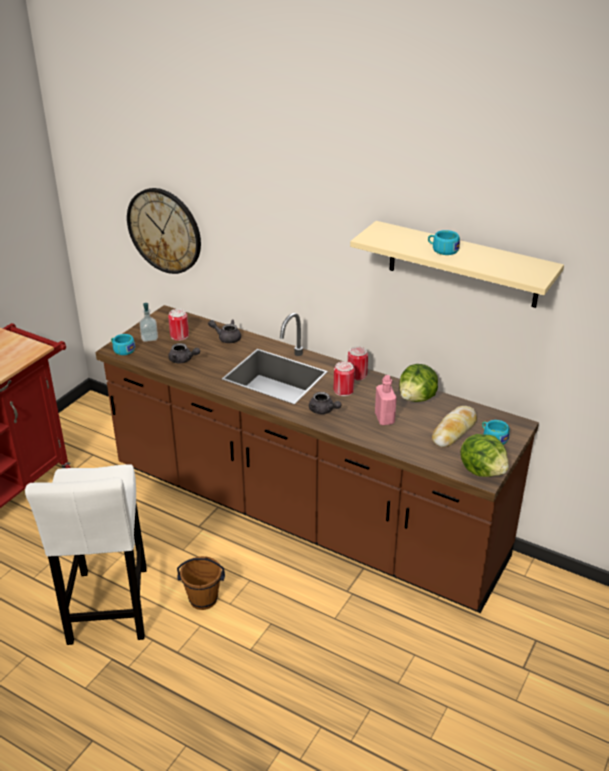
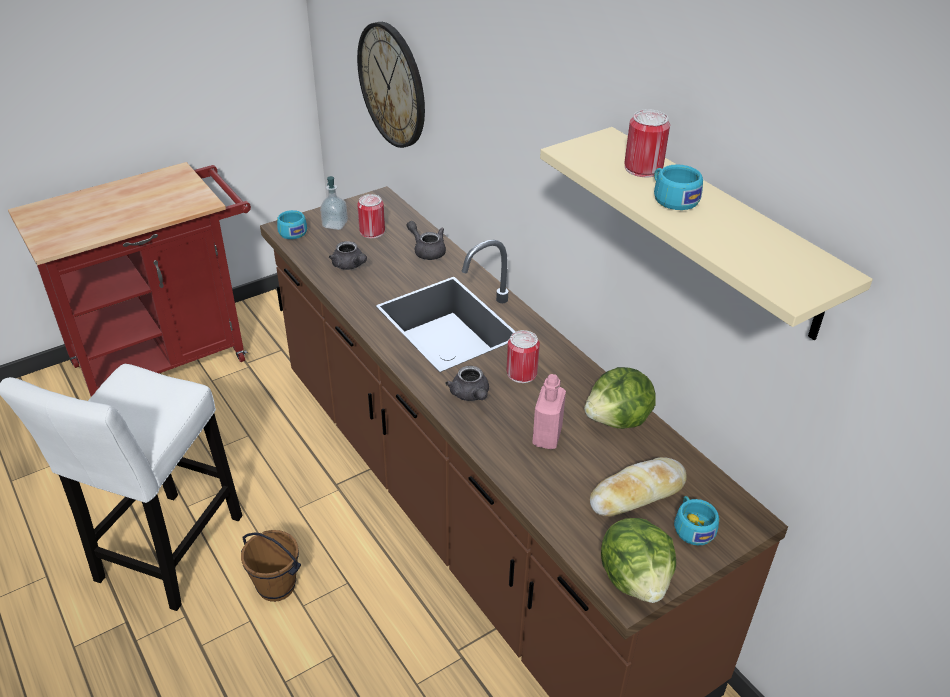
camera: 25 degrees right, 5 degrees up
can [348,346,368,380] -> can moved to [624,109,670,177]

